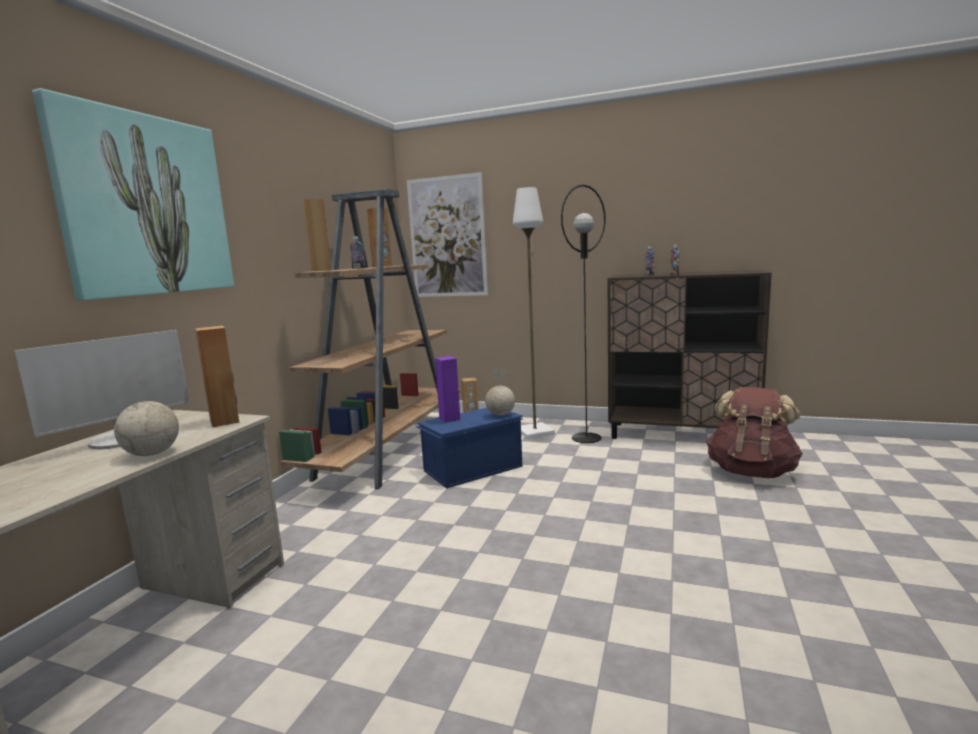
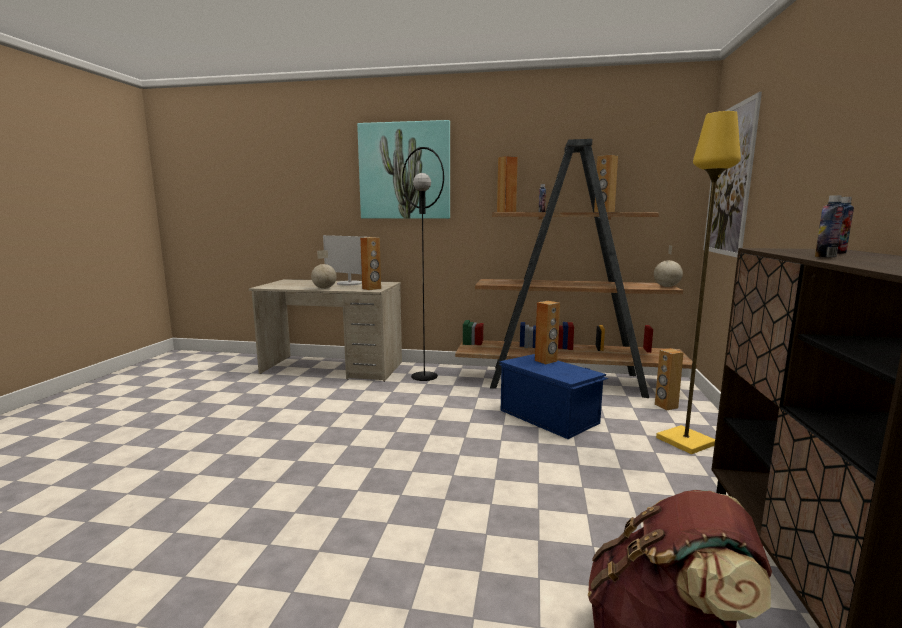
camera: 80 degrees right, 0 degrees up
purple speaker [435,356,460,422] -> brown speaker [535,301,560,364]
globe [485,370,515,416] -> globe moved to [654,245,683,287]
white floor lamp [513,187,555,439] -> yellow floor lamp [656,111,741,454]
black floor lamp [561,184,606,443] -> black floor lamp moved to [402,147,444,381]

